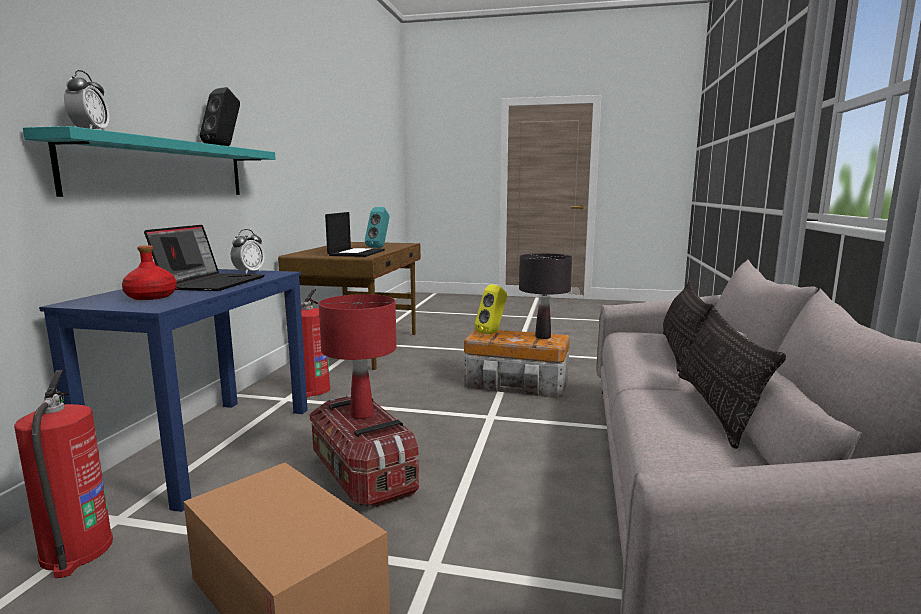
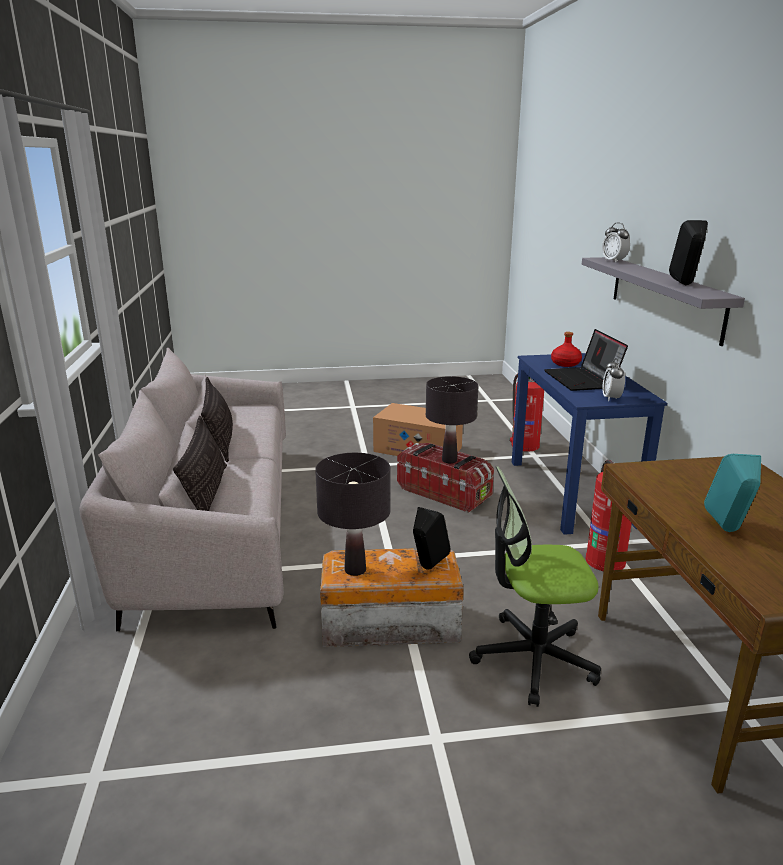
camera: 160 degrees right, 10 degrees up
turquoise shelf [23,126,276,197] -> grey shelf [582,257,745,346]
red table lamp [319,294,397,419] -> black table lamp [426,376,479,463]
laptop [325,212,385,257] -> none
yellow speaker [475,285,507,334] -> black speaker [413,507,451,569]
none -> office chair [469,466,601,707]

